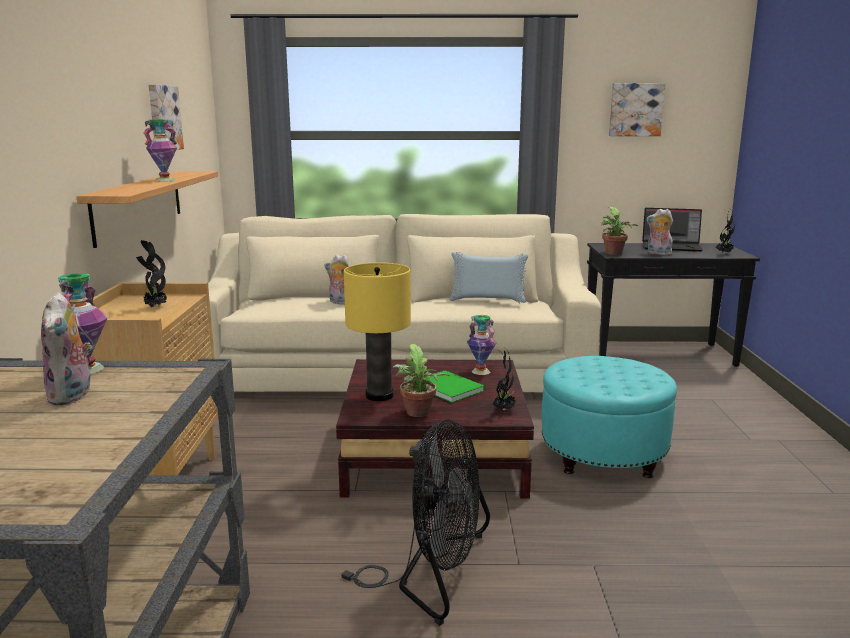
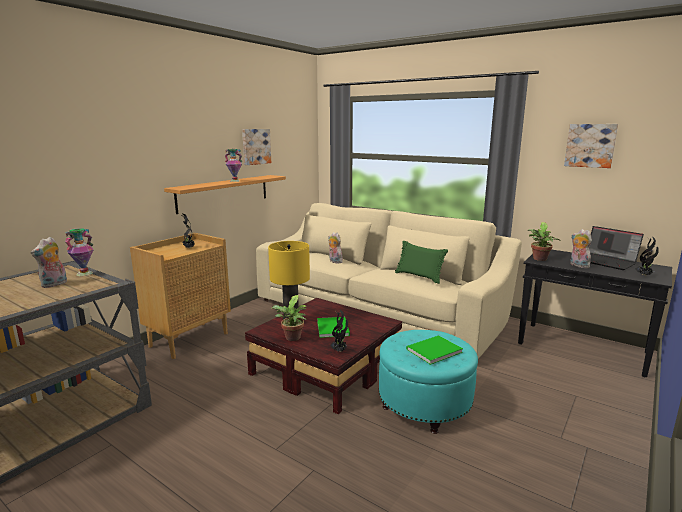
camera: 35 degrees right, 0 degrees up
black fan [341,419,490,626] -> none
blue pillow [450,252,528,303] -> green pillow [395,241,448,284]
vase [467,315,496,375] -> none
none -> green book [406,335,463,365]

